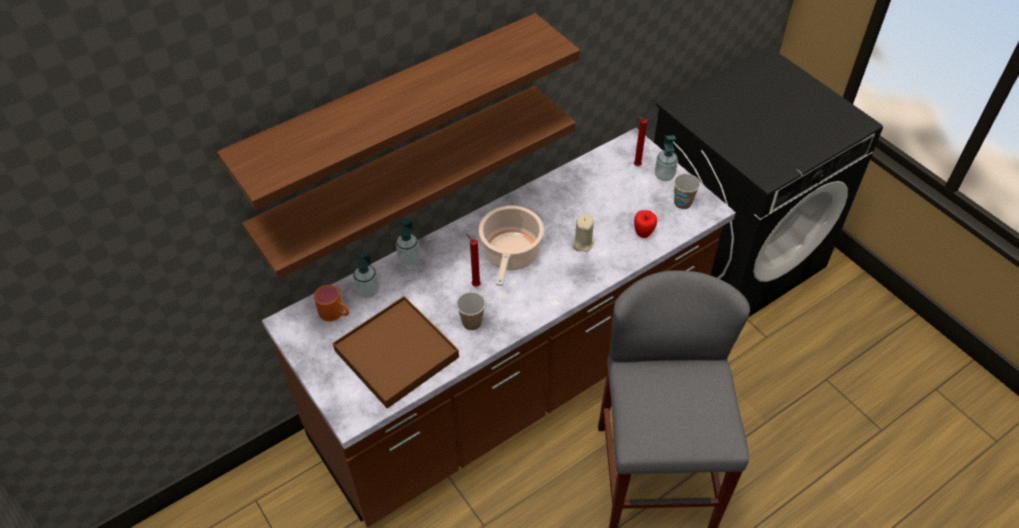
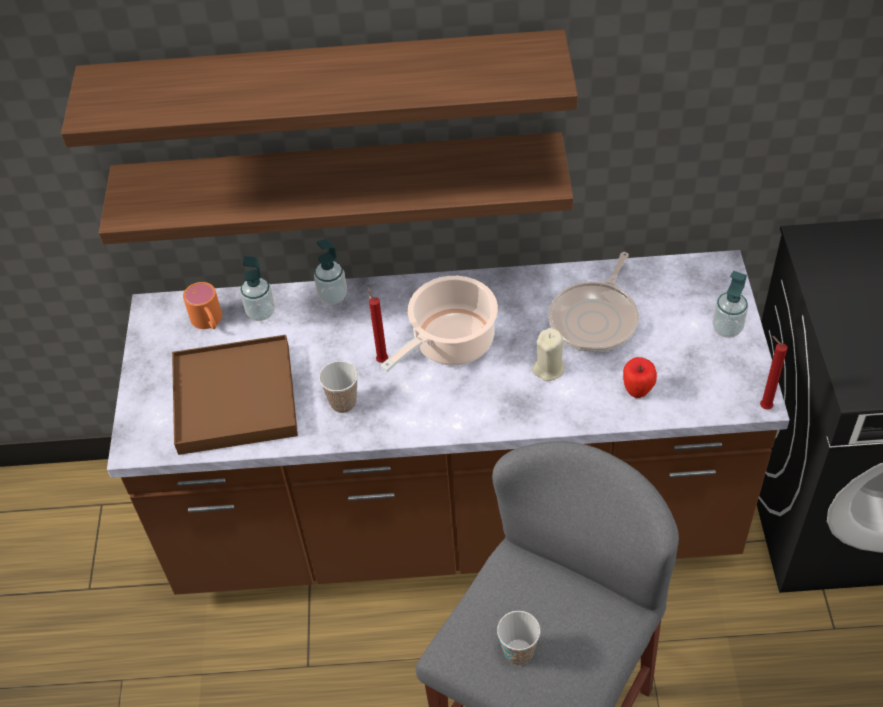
camera: 35 degrees right, 0 degrees up
red candle [634,116,647,166] -> red candle moved to [760,336,788,410]
cup [674,174,700,209] -> cup moved to [497,611,540,665]
none -> frying pan [549,252,639,352]

